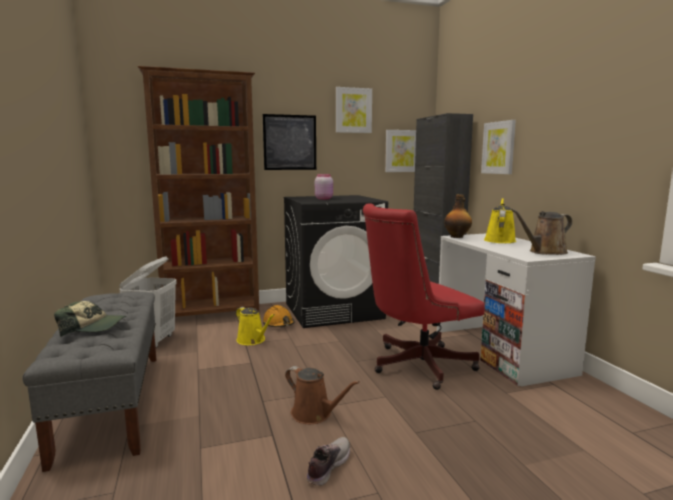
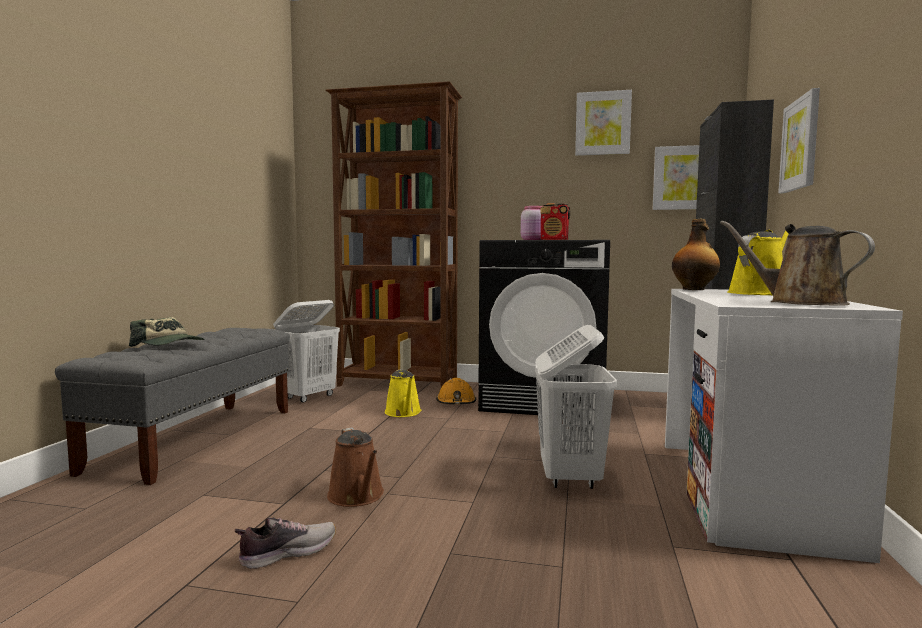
camera: 30 degrees right, 5 degrees down
picture [263,114,316,170] -> none
red office chair [363,203,485,390] -> white laundry basket [535,325,617,489]
brown watering can [511,209,572,255] -> brown watering can turned 45 degrees clockwise [720,221,875,305]
none -> radio [540,203,570,240]

